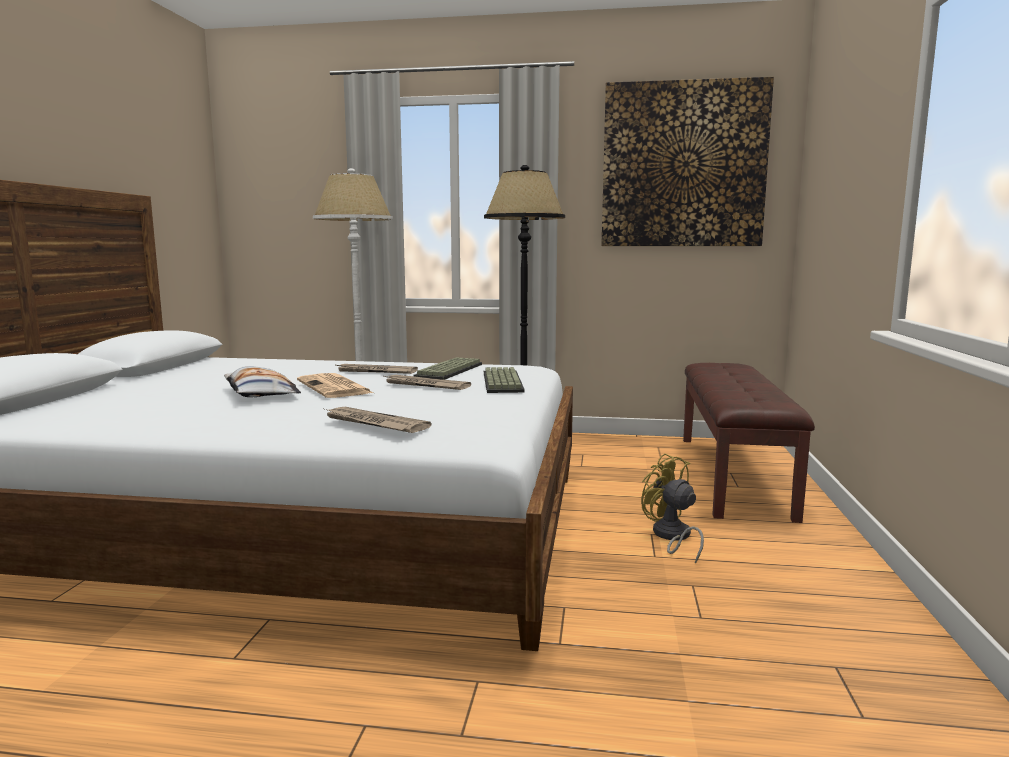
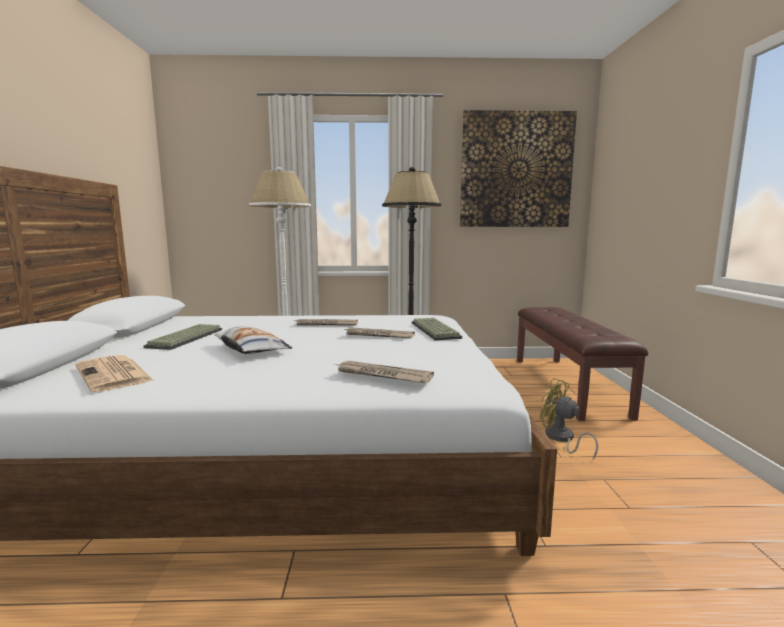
camera: 10 degrees left, 0 degrees up
newspaper [297,373,373,398] -> newspaper moved to [76,355,154,392]
keyboard [413,357,482,380] -> keyboard moved to [143,324,222,350]

